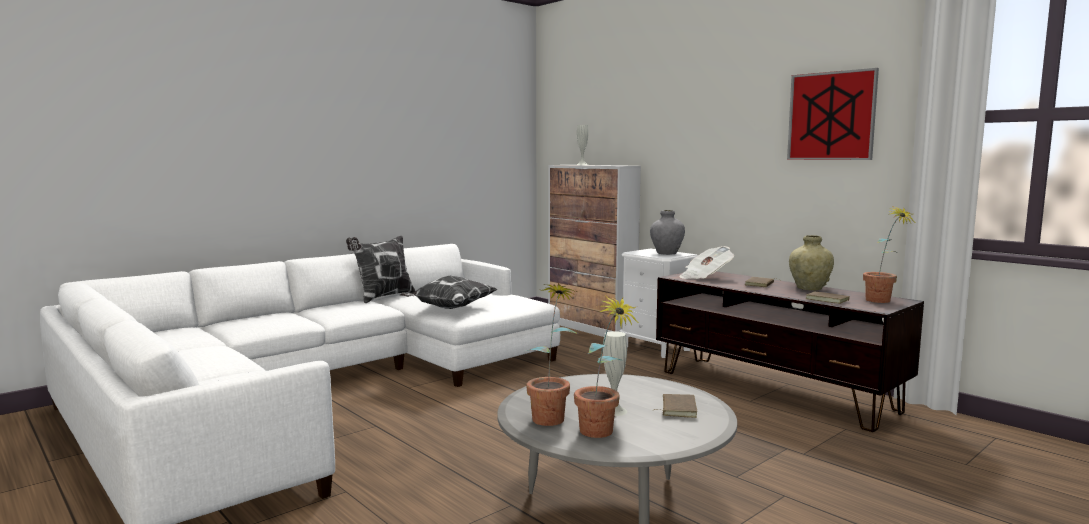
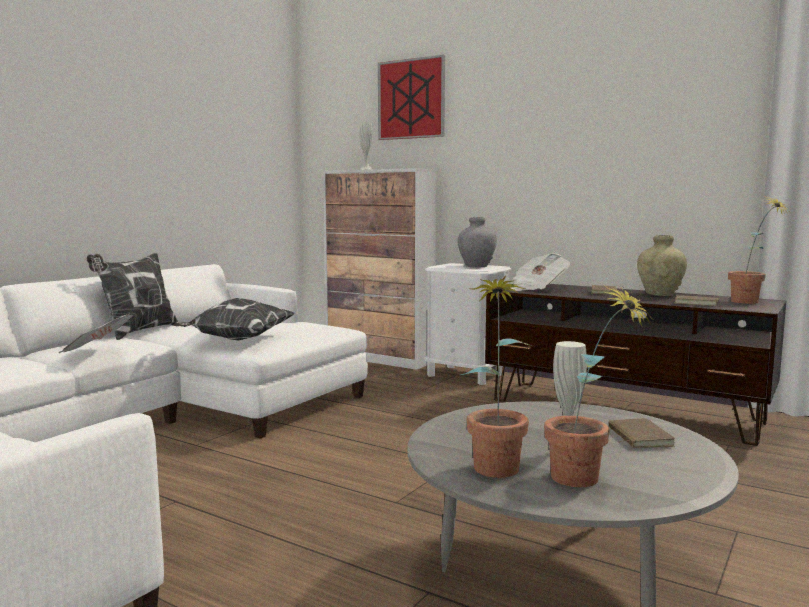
camera: 15 degrees left, 0 degrees up
picture [787,68,879,160] -> picture moved to [378,55,445,140]
none -> newspaper [59,313,133,353]

